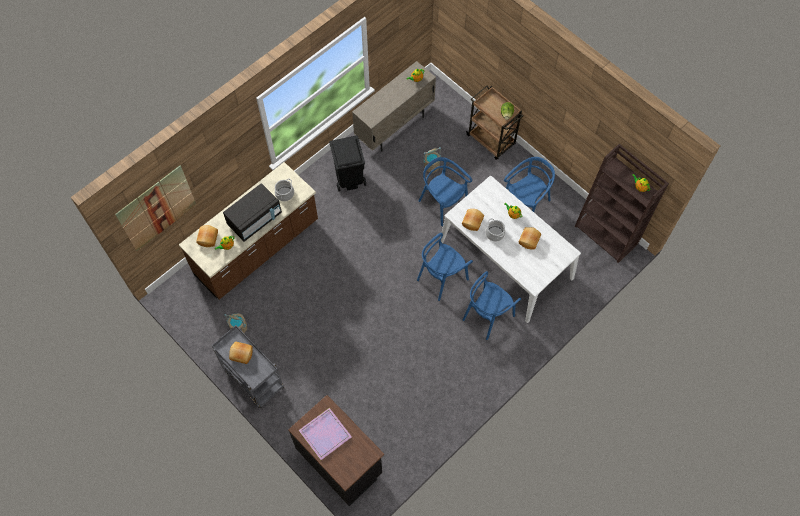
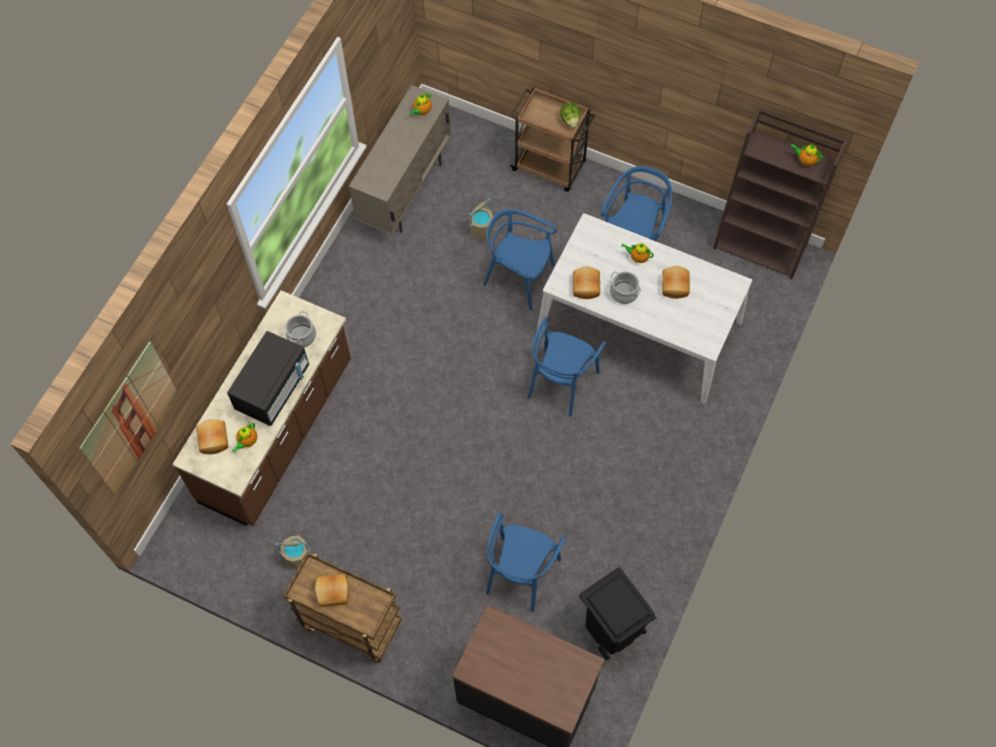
camera: 20 degrees left, 0 degrees up
grey cart [211,325,284,409] -> brown cart [283,553,402,663]
purple tray [298,408,352,460] -> none
black trash can [329,135,366,191] -> black trash can moved to [579,567,656,660]
blue chair [463,271,521,340] -> blue chair moved to [486,512,566,612]

